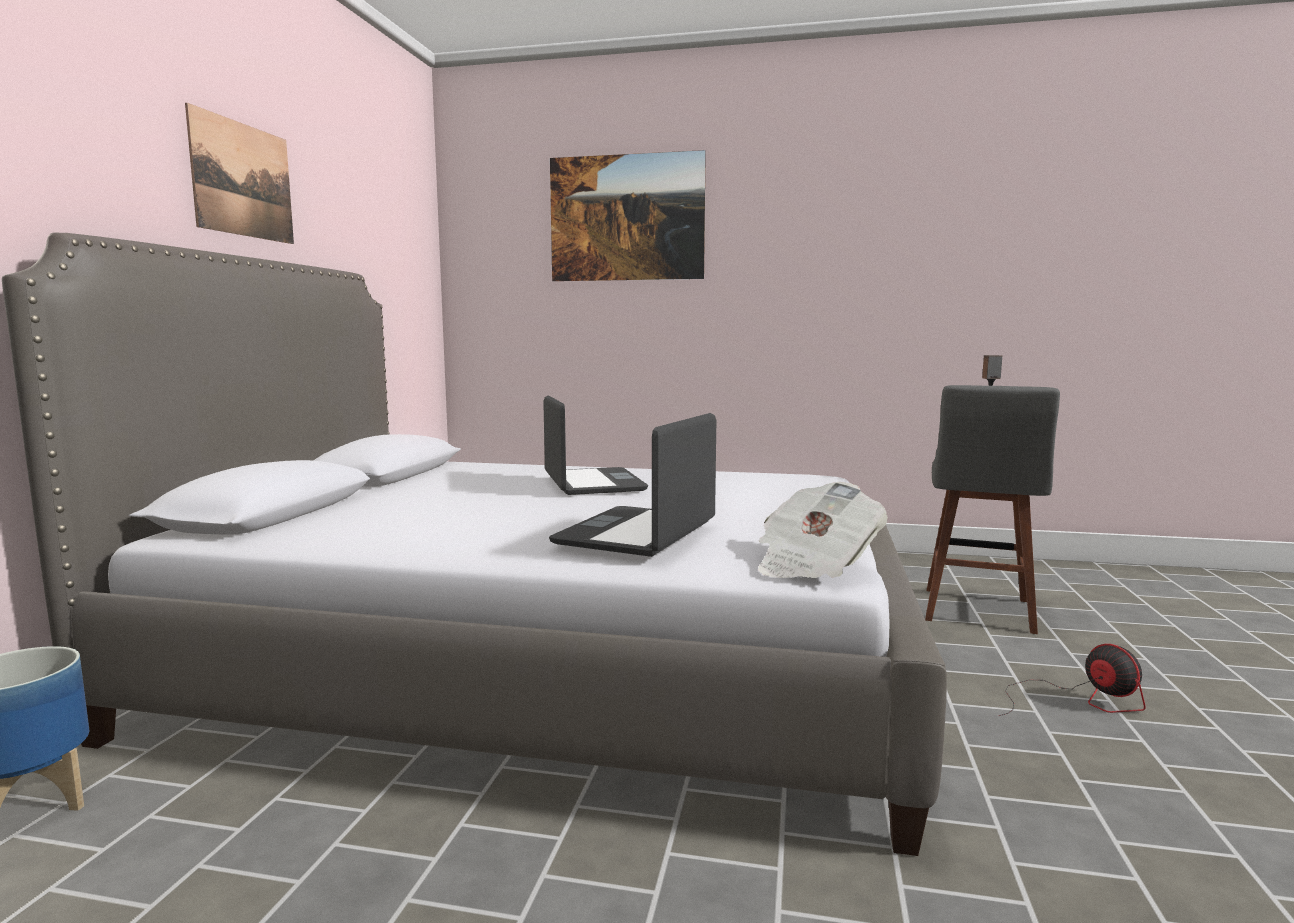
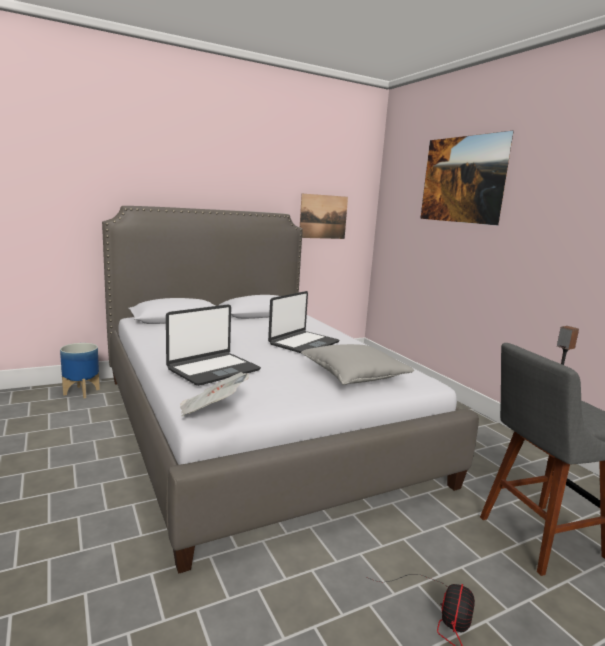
camera: 50 degrees right, 5 degrees up
picture [185,103,294,244] -> picture moved to [300,194,348,239]
laptop [549,413,716,557] -> laptop turned 150 degrees clockwise [166,304,261,386]
none -> grey pillow [301,344,414,385]

